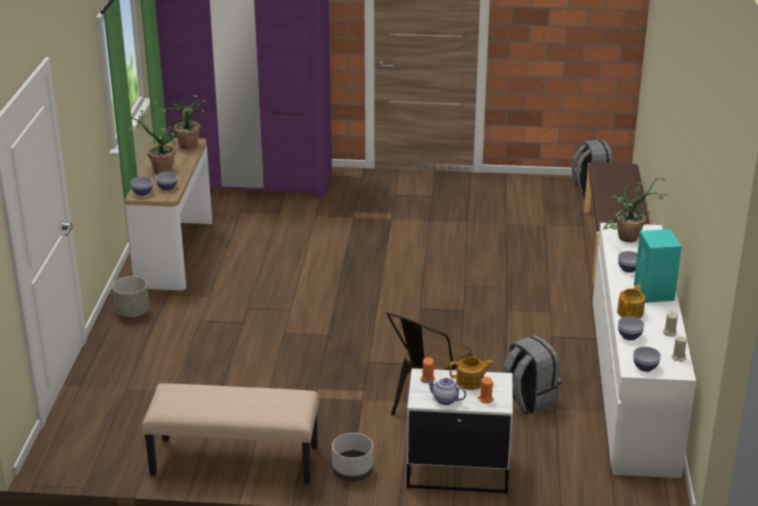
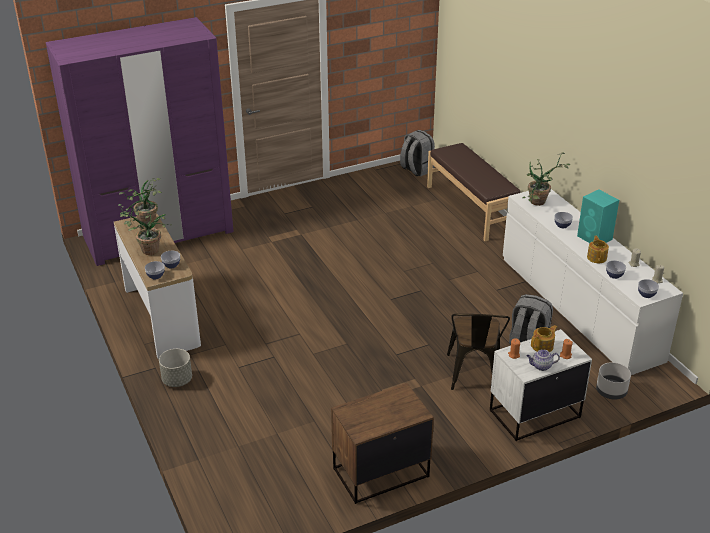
camera: 30 degrees left, 5 degrees up
beige bench [142,383,319,484] -> brown nightstand [331,383,434,504]
grey planter [332,433,373,482] -> grey planter moved to [596,362,631,400]

